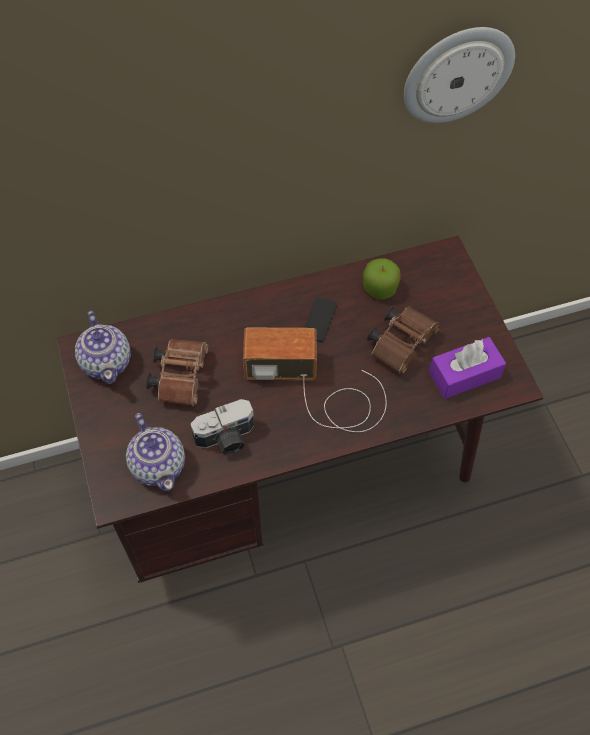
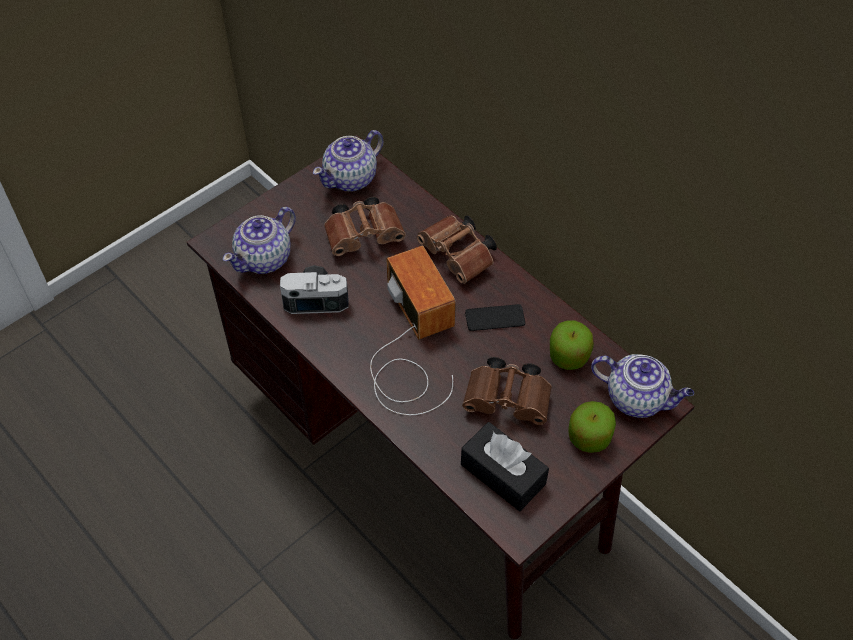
camera: 65 degrees right, 5 degrees down
camera [191,399,254,456] -> camera turned 135 degrees clockwise [280,265,349,314]
wall clock [404,27,515,123] -> none
purple tissue box [429,337,506,399] -> black tissue box [461,422,549,511]
none -> brown binoculars [417,215,497,284]
none -> apple [568,401,616,453]
none -> teapot [591,354,694,418]

